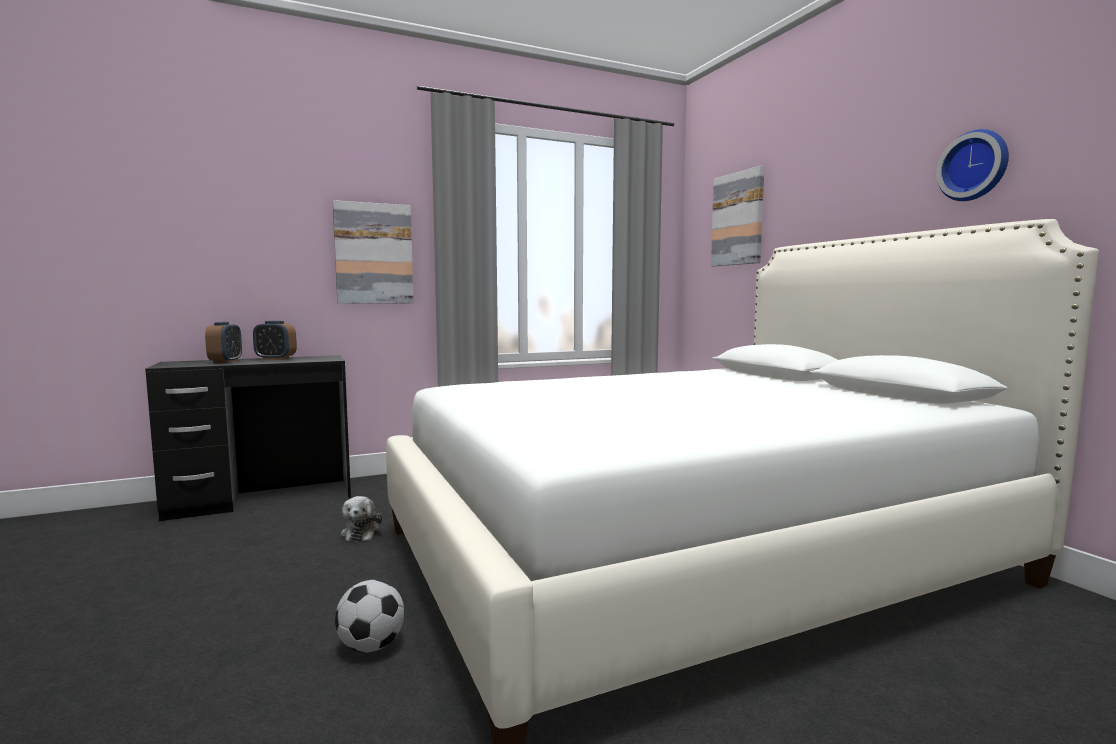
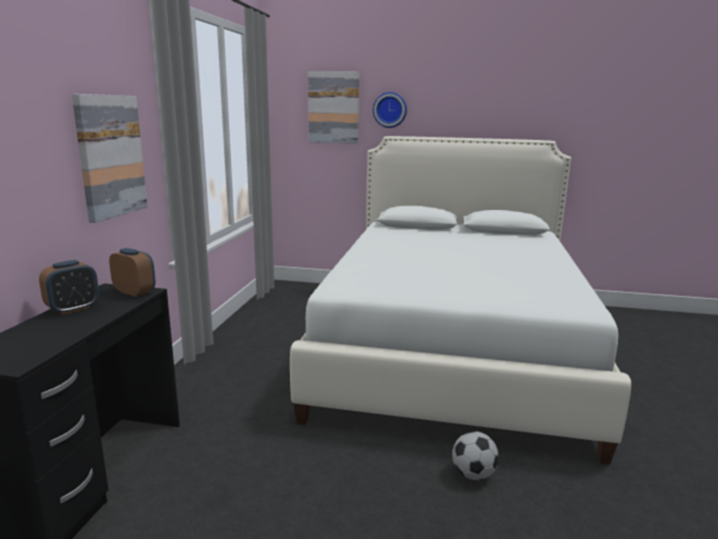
camera: 55 degrees left, 10 degrees up
alarm clock [205,322,242,363] -> alarm clock moved to [109,248,156,297]
plush toy [341,496,382,542] -> none
wall clock [936,129,1009,201] -> wall clock moved to [373,92,407,128]

